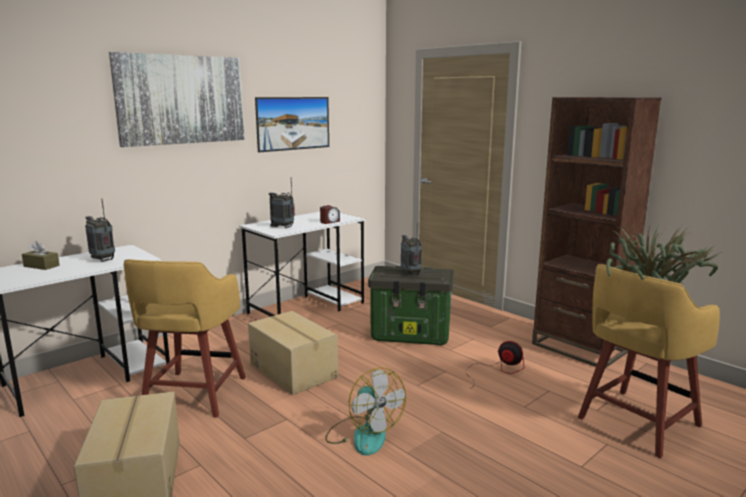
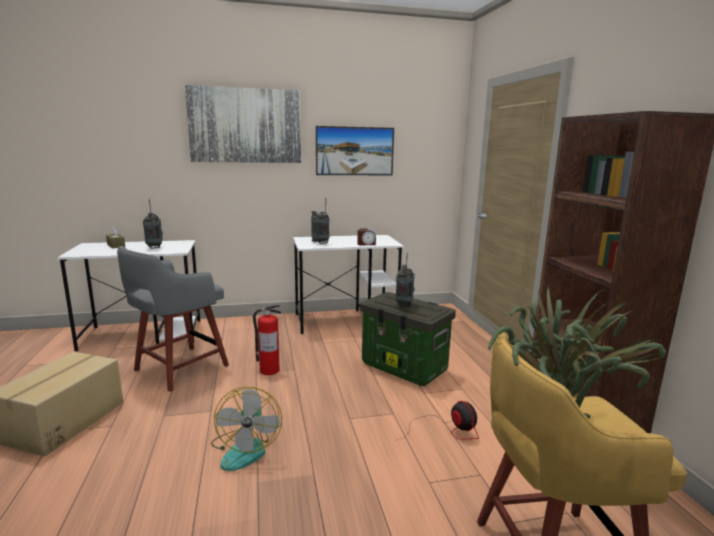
camera: 30 degrees right, 0 degrees up
yellow stool [124,259,246,418] -> grey stool [117,246,229,392]
cardboard box [248,311,338,395] -> fire extinguisher [253,305,281,375]

